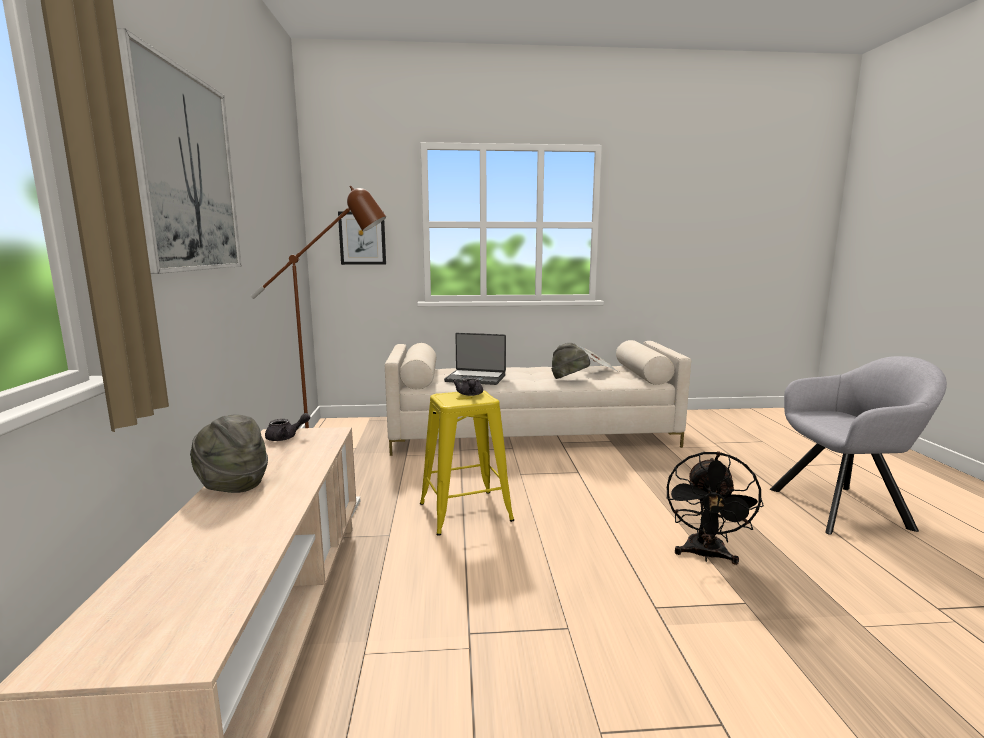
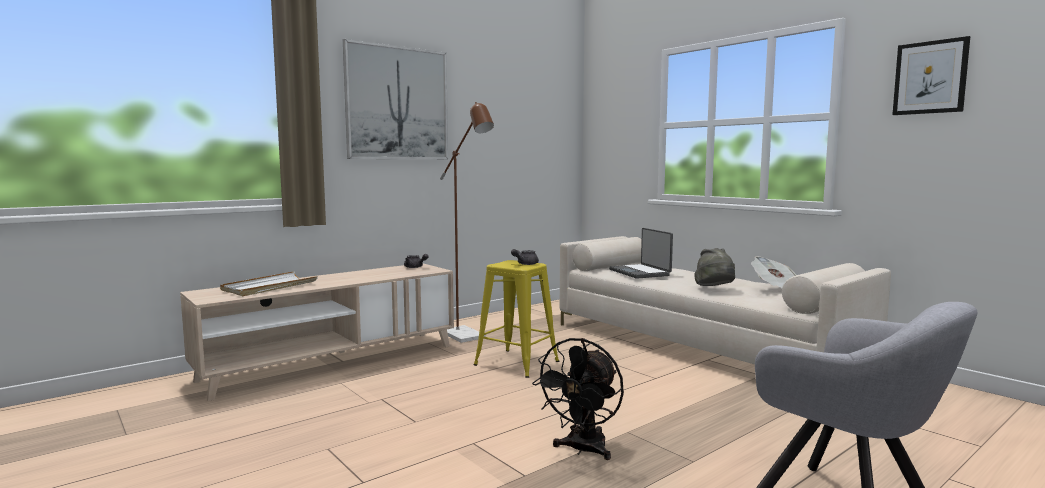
camera: 55 degrees right, 5 degrees down
grey hat [190,414,268,493] -> none
picture [338,211,386,265] -> picture moved to [892,36,970,115]
black fan [667,451,764,565] -> black fan turned 45 degrees counterclockwise [532,338,624,460]
none -> white tray [220,271,318,296]

